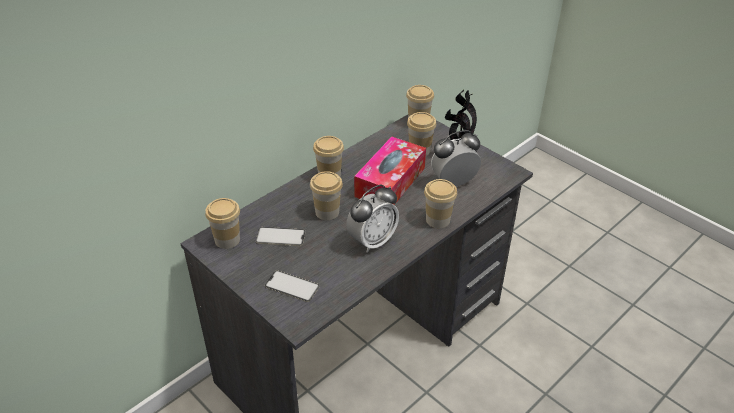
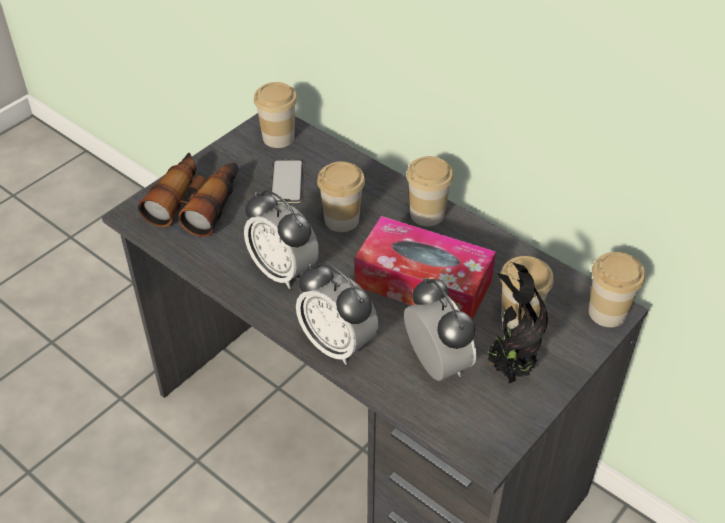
camera: 85 degrees right, 5 degrees up
phone [265,270,320,302] -> binoculars [138,153,239,237]
cup [424,179,457,228] -> alarm clock [296,263,378,365]

